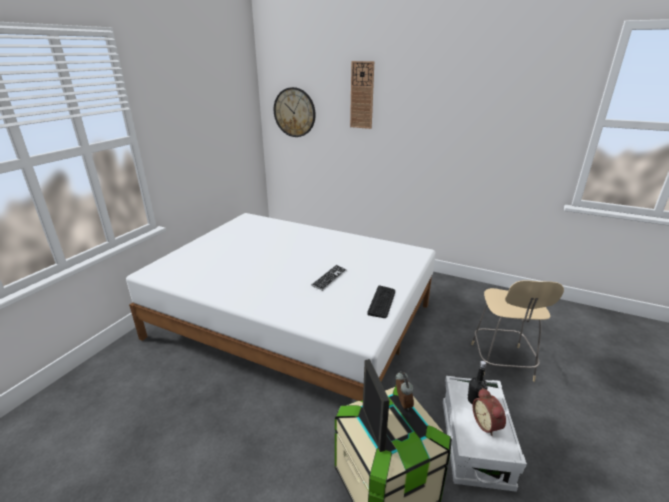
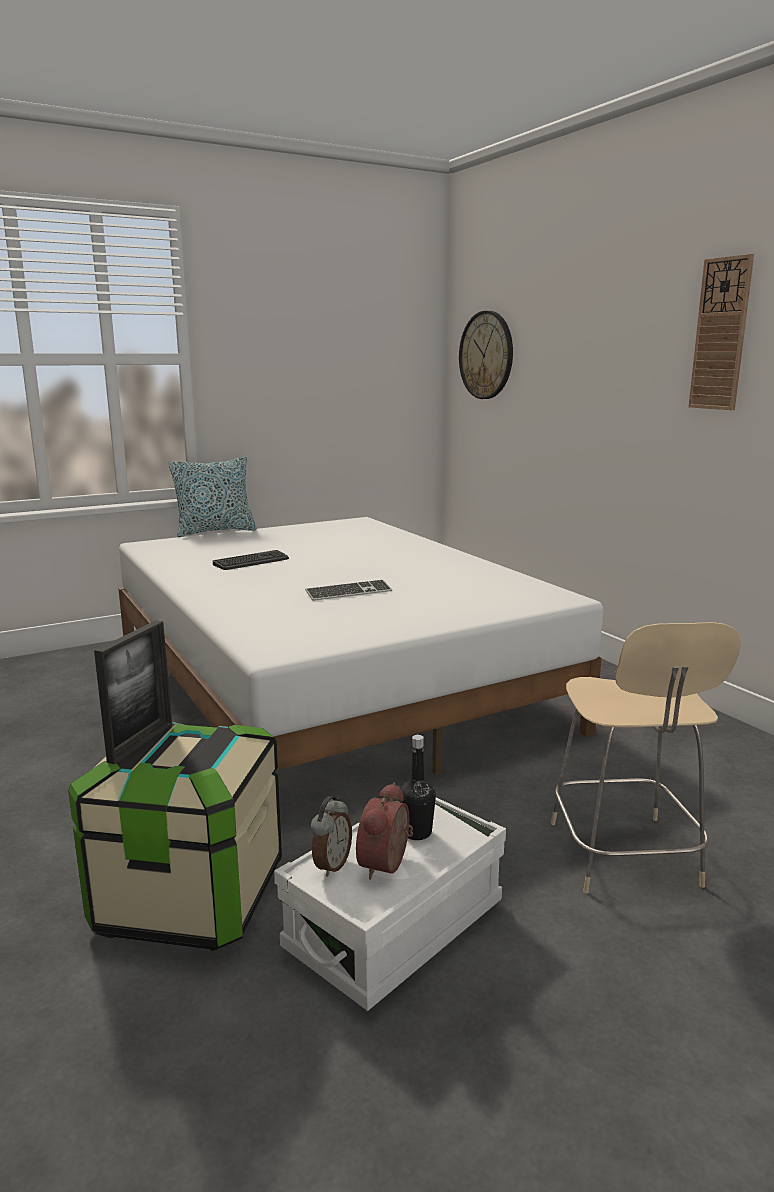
camera: 35 degrees right, 10 degrees down
wall clock [350,61,374,129] -> wall clock moved to [689,254,754,410]
keyboard [367,285,395,318] -> keyboard moved to [213,550,289,570]
alarm clock [396,371,414,411] -> alarm clock moved to [311,796,352,877]
beige chair [471,280,564,382] -> beige chair turned 45 degrees counterclockwise [551,622,741,893]
none -> pillow [168,457,257,537]

